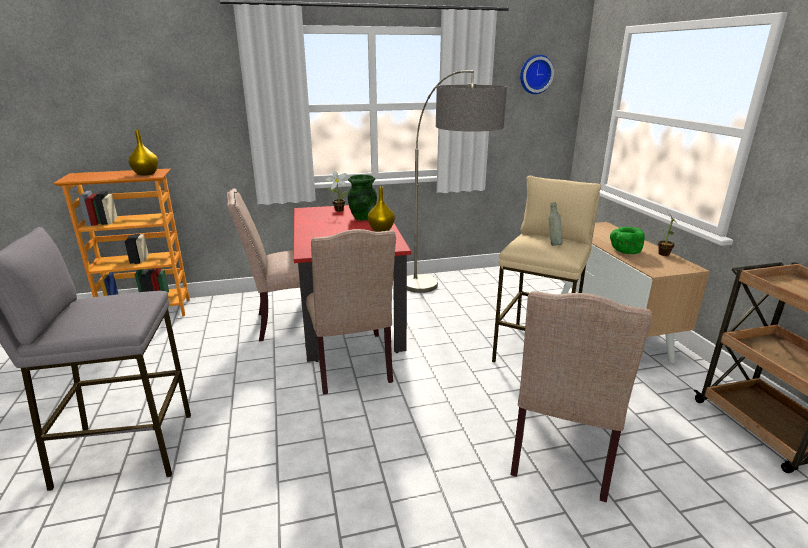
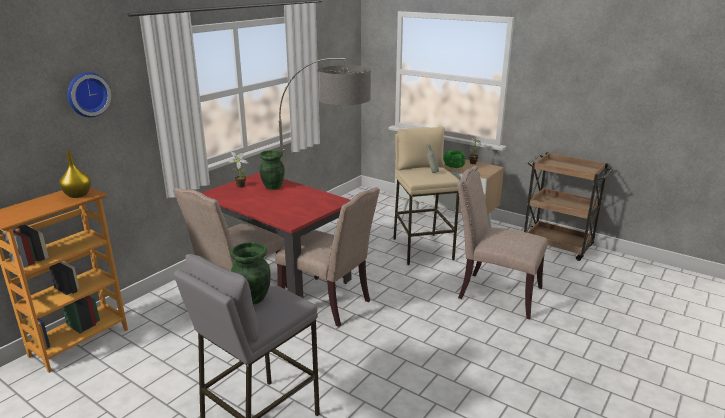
camera: 40 degrees left, 0 degrees up
yellow vase [368,186,395,232] -> none
beige chair [511,291,652,502] -> beige chair turned 135 degrees clockwise [457,166,548,320]
wall clock [520,55,554,94] -> wall clock moved to [67,72,111,117]
none -> green vase [230,242,271,304]

